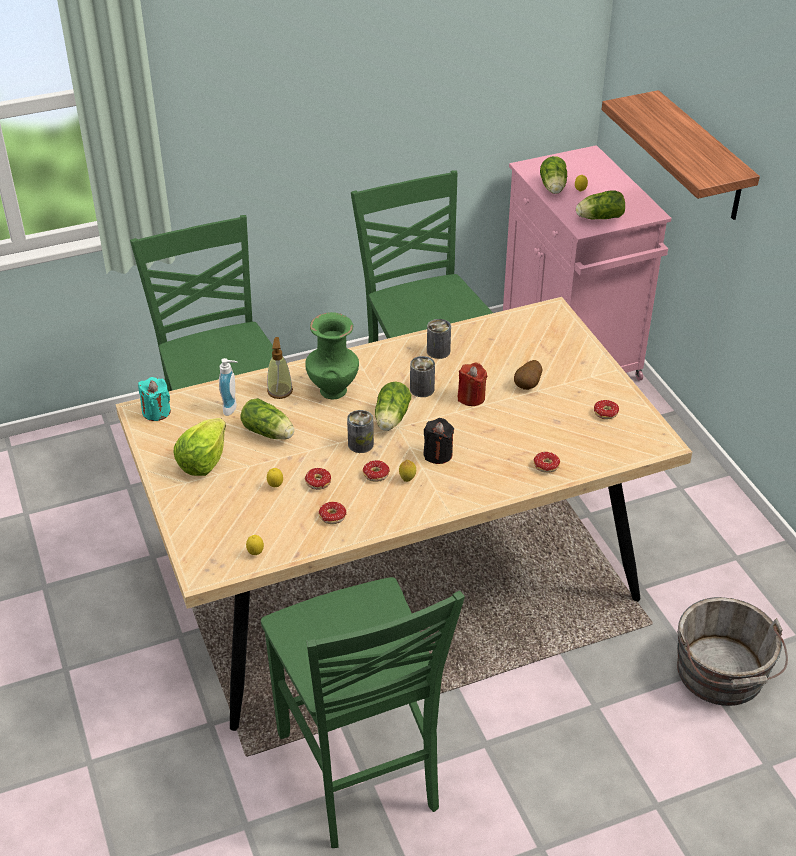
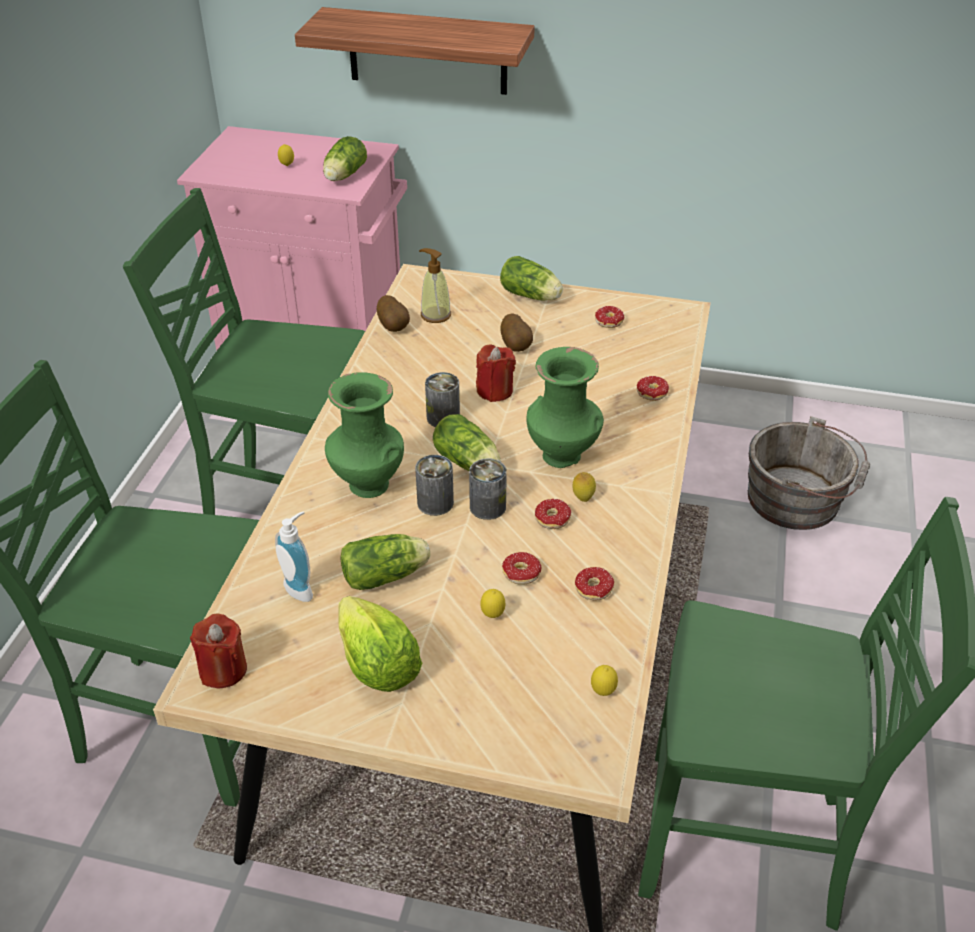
camera: 55 degrees left, 0 degrees up
turquoise candle [138,377,171,421] -> red candle [190,613,247,688]
soap dispenser [267,337,293,399] -> soap dispenser moved to [419,248,451,323]
black candle [423,418,454,464] -> green vase [527,347,604,468]
can [427,319,451,359] -> can moved to [415,455,454,516]
lettuce [540,156,567,194] -> lettuce moved to [500,256,563,301]
none -> potato [377,295,410,332]

